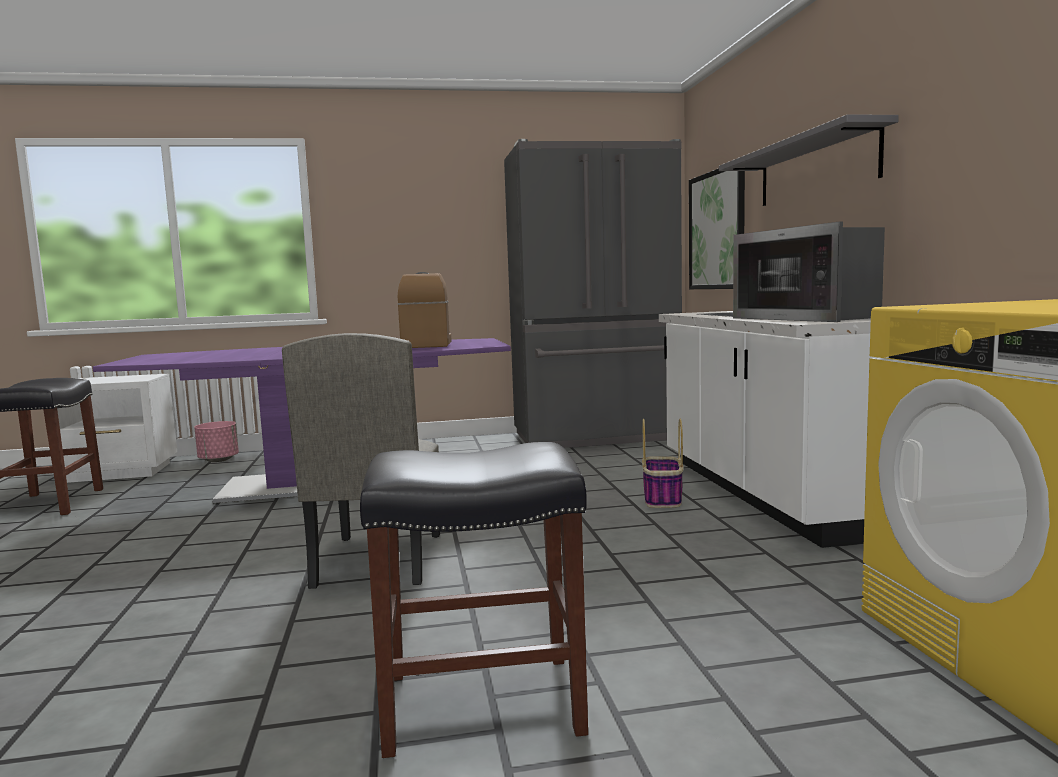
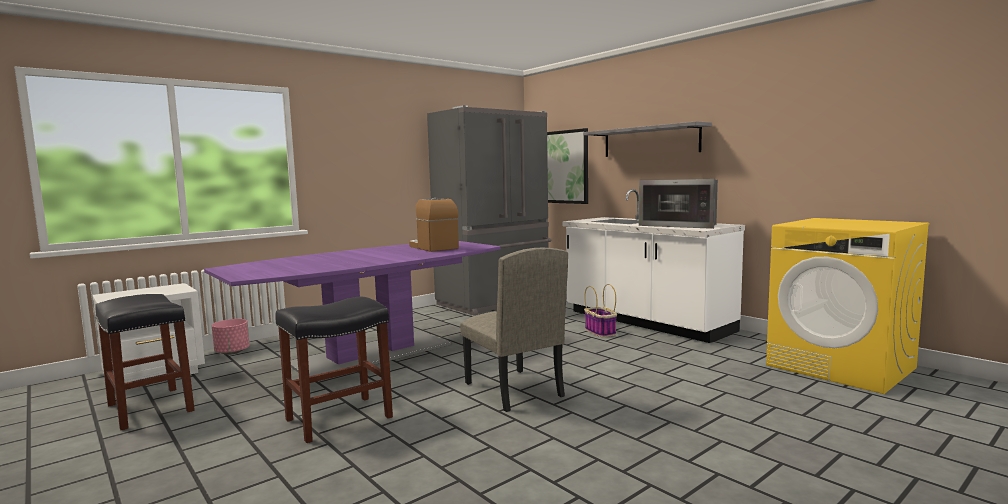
camera: 30 degrees left, 0 degrees up
black stool [360,442,588,758] -> black stool moved to [275,297,393,443]

